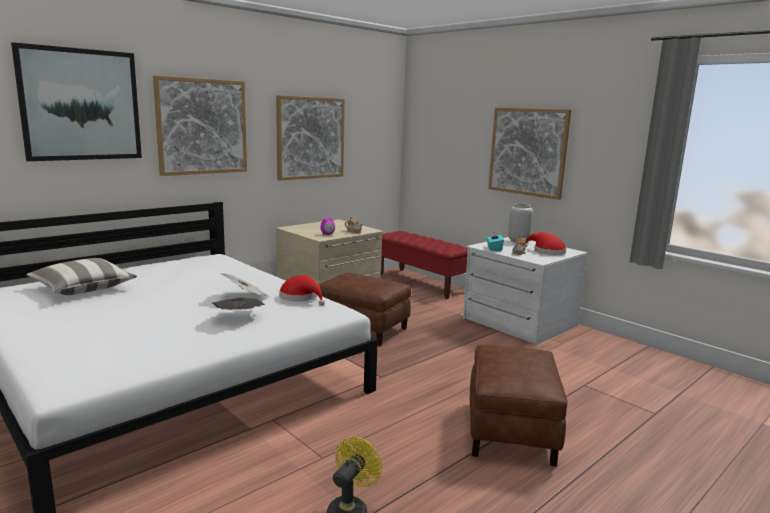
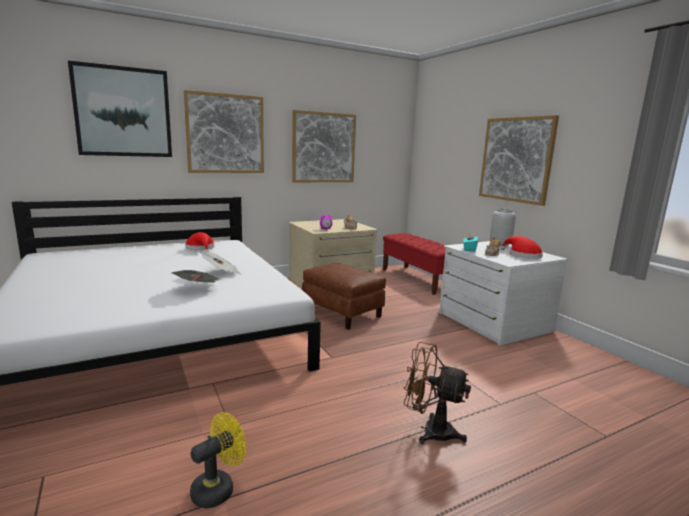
camera: 15 degrees right, 0 degrees up
pillow [26,258,137,295] -> none
red hat [279,275,325,306] -> red hat moved to [185,232,214,252]
brown ottoman [470,345,567,466] -> brown fan [404,342,471,444]

